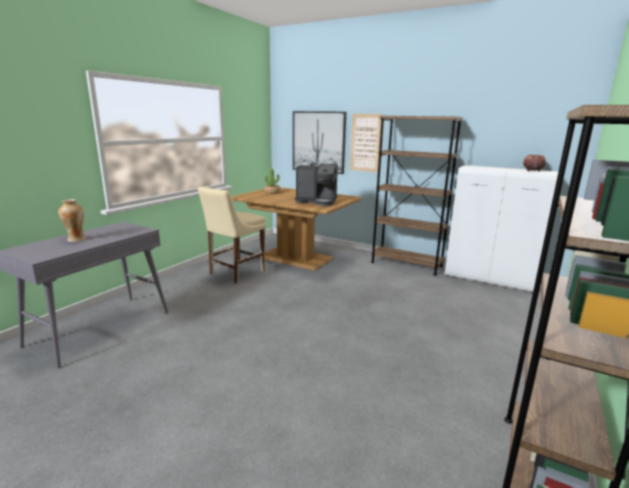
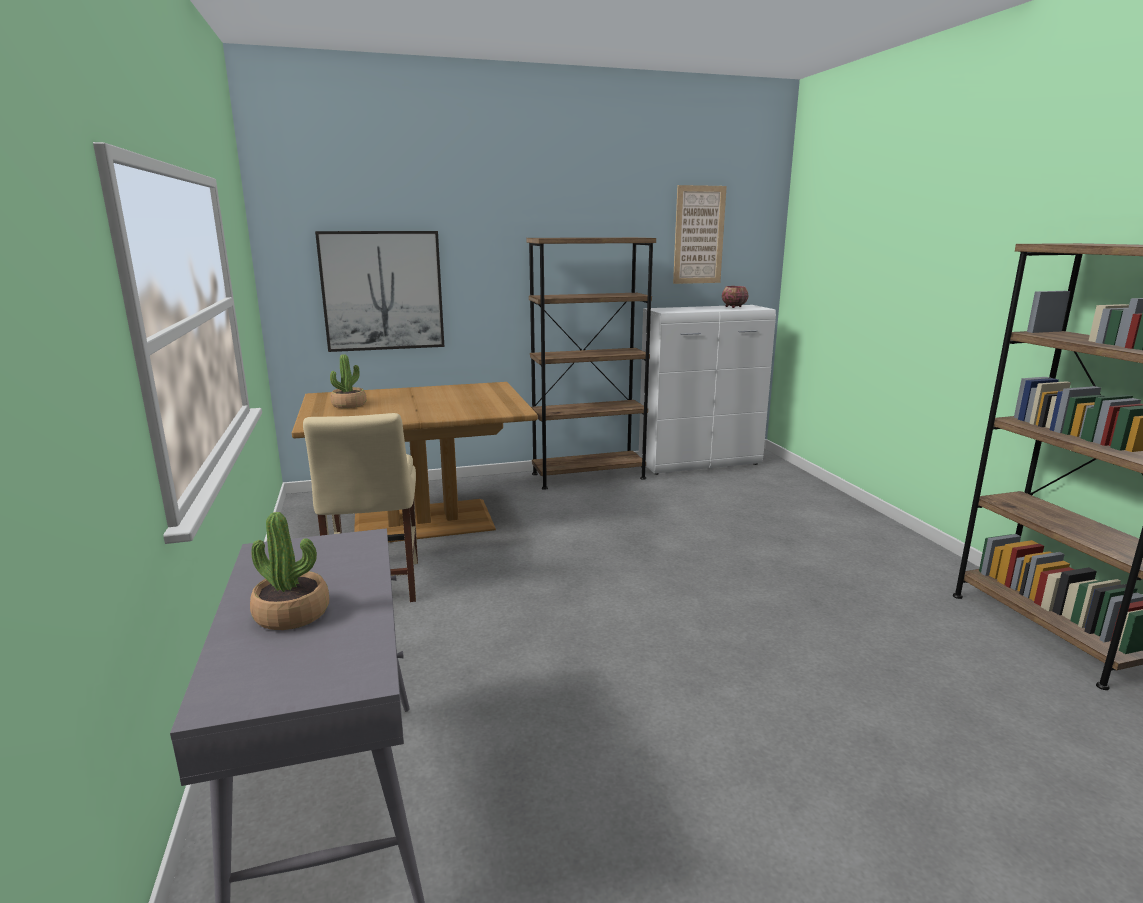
camera: 45 degrees left, 0 degrees up
vase [58,199,86,242] -> potted plant [250,512,329,630]
coffee machine [295,164,338,206] -> none
picture [350,114,382,172] -> picture moved to [673,185,727,284]

